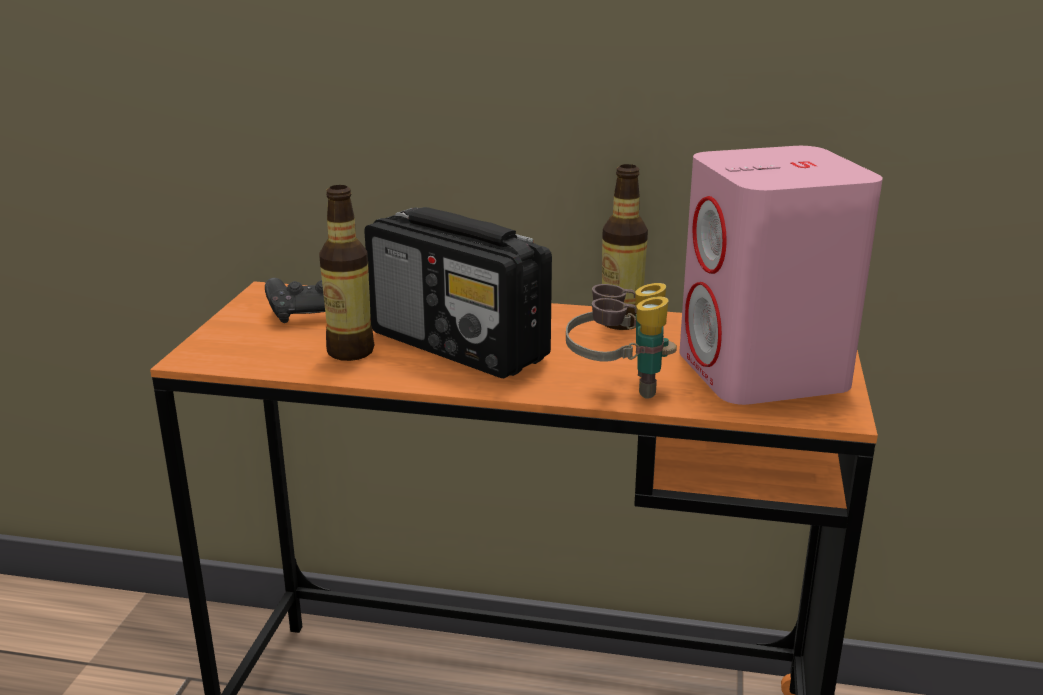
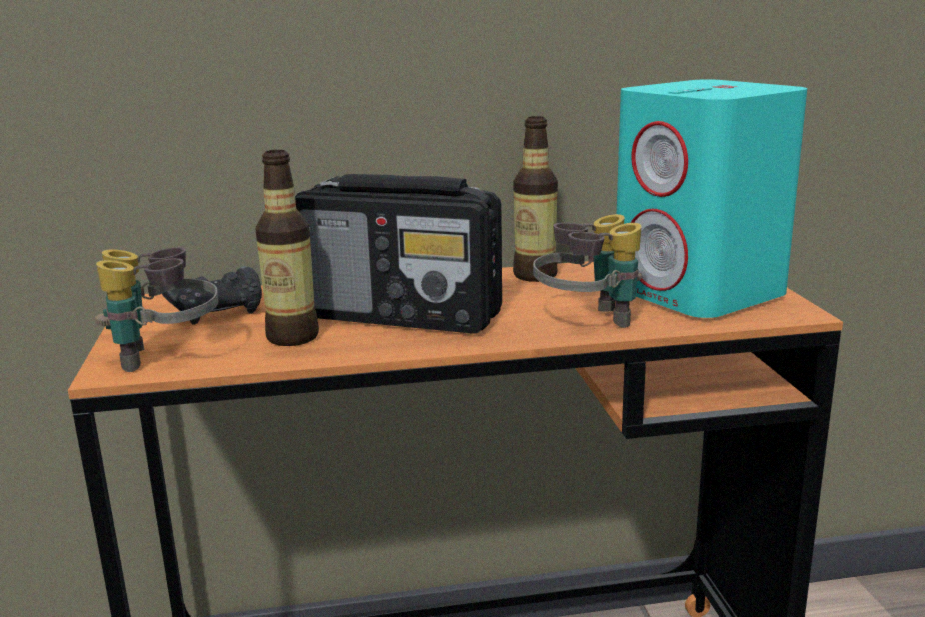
camera: 20 degrees left, 5 degrees down
pink speaker [679,146,883,405] -> turquoise speaker [617,79,807,318]
none -> binoculars [94,247,218,372]

